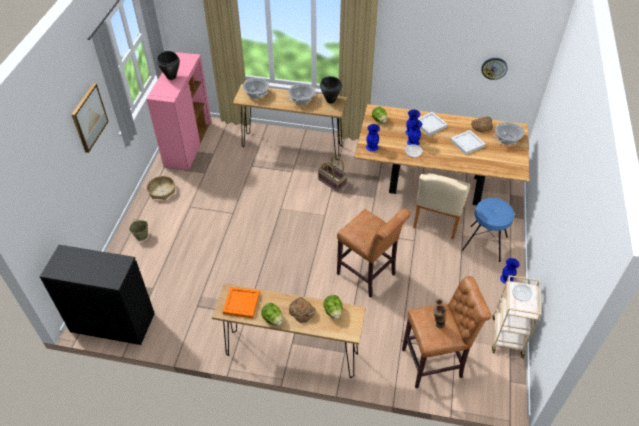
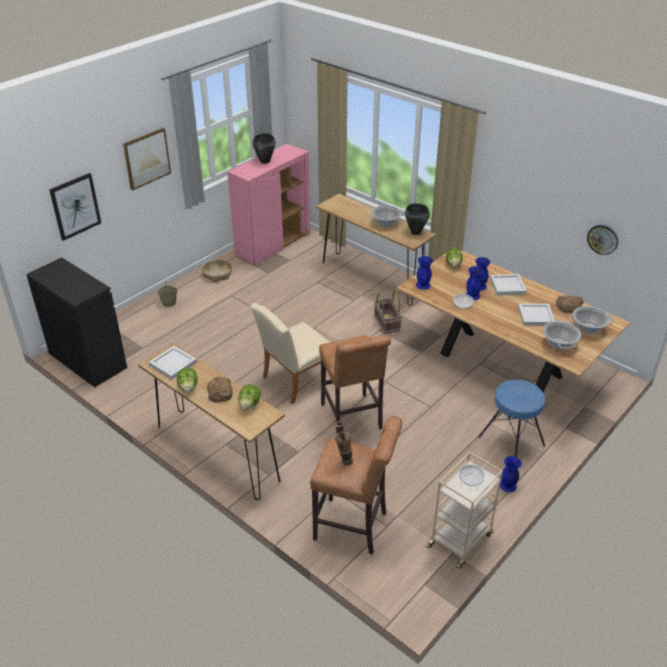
camera: 30 degrees right, 10 degrees down
orange tray [223,287,260,318] -> white tray [149,346,197,379]
cooking pot [243,78,269,99] -> cooking pot moved to [543,321,581,350]
beige chair [413,173,471,239] -> beige chair moved to [250,303,329,404]
none -> picture [49,173,101,241]

